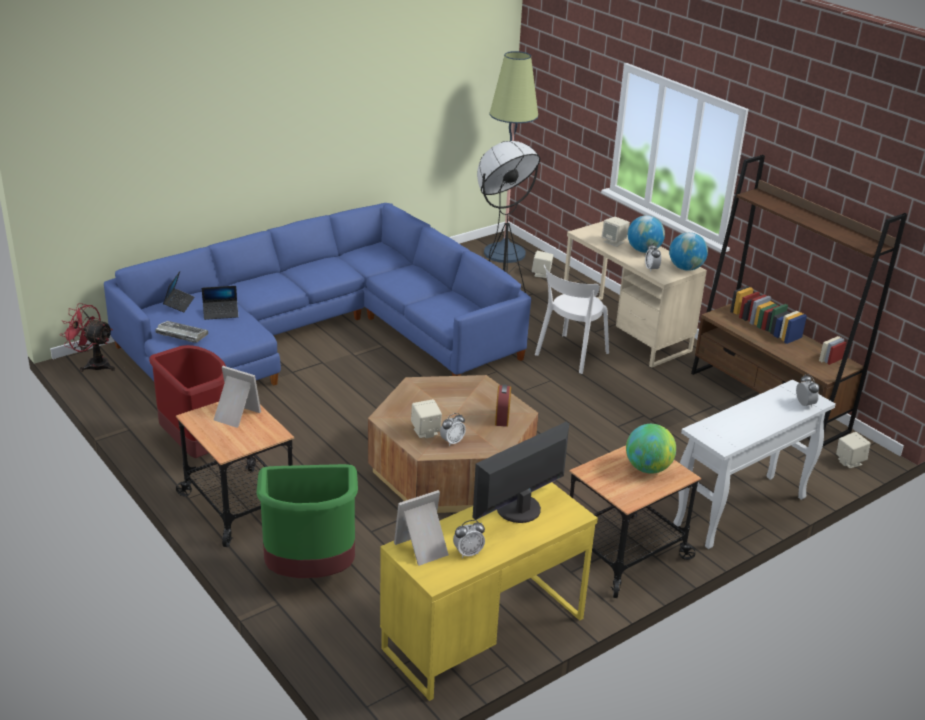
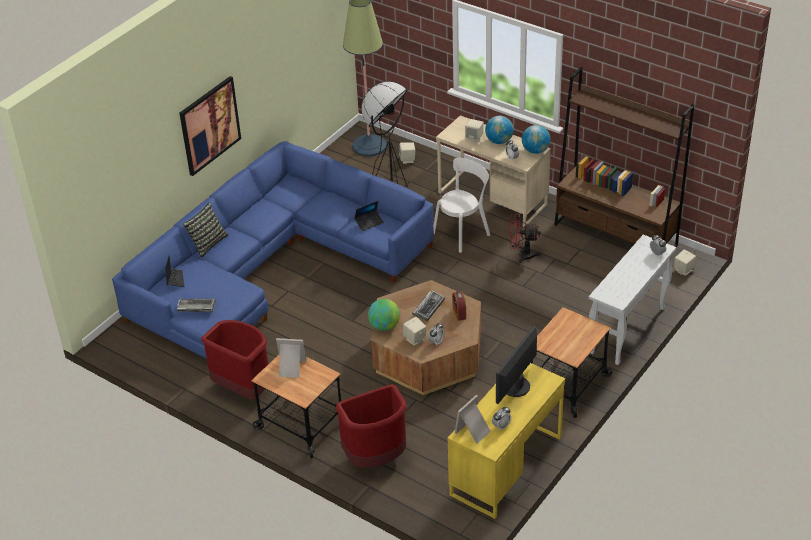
camera: 15 degrees left, 10 degrees up
red fan [60,303,115,372] -> red fan moved to [510,214,541,263]
laptop [202,286,238,320] -> laptop moved to [354,201,384,231]
green trash can [256,464,358,578] -> red trash can [336,384,407,468]
white chair [535,265,609,374] -> white chair turned 150 degrees counterclockwise [433,158,490,253]
globe [626,424,676,474] -> globe moved to [368,299,400,331]
none -> picture [179,76,241,176]
none -> pillow [183,202,228,258]
none -> keyboard [412,291,445,321]

